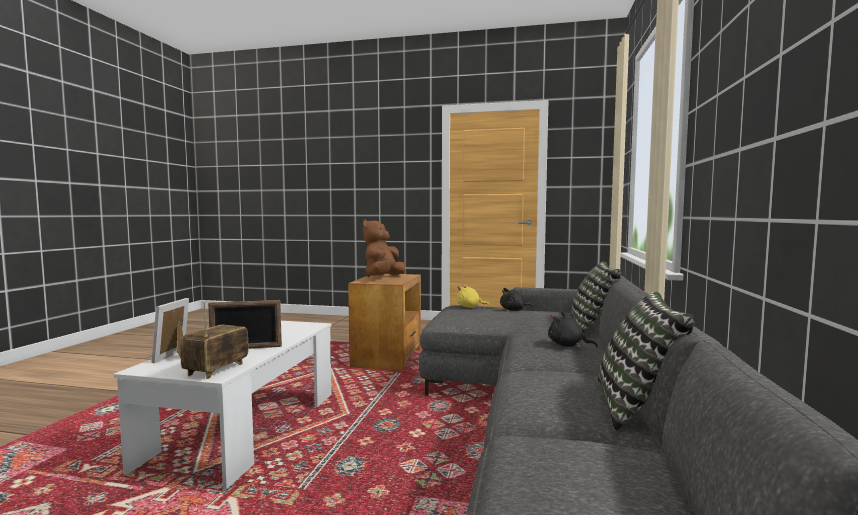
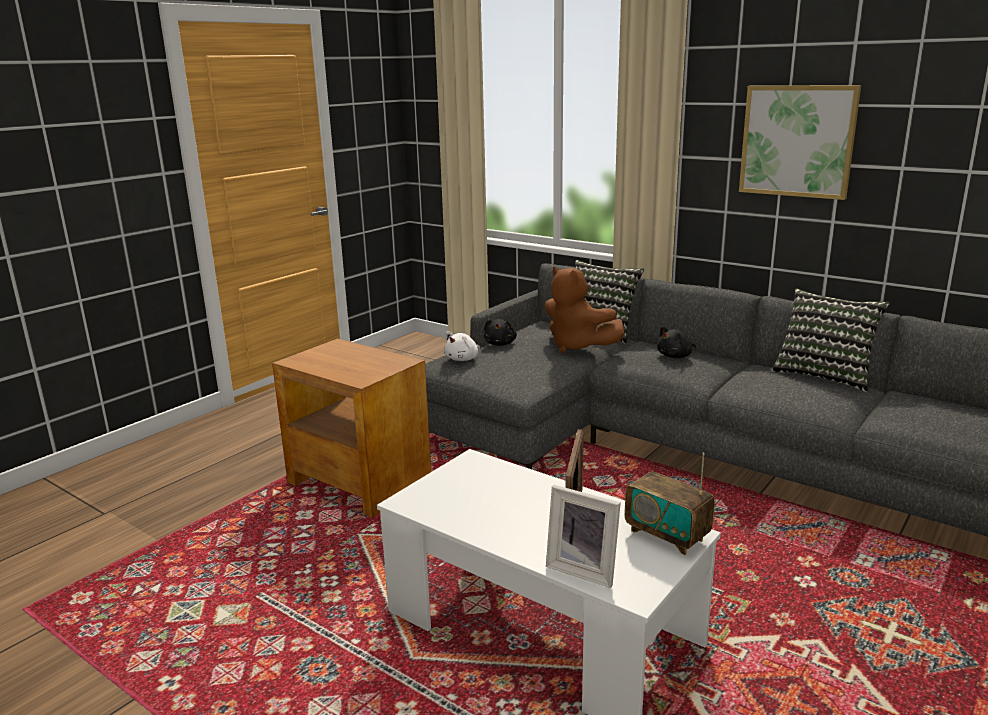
camera: 65 degrees left, 15 degrees up
brown plush toy [363,220,406,277] -> brown plush toy moved to [545,267,624,353]
yellow plush toy [456,284,490,308] -> white plush toy [444,332,480,361]
none -> picture [739,85,861,200]

